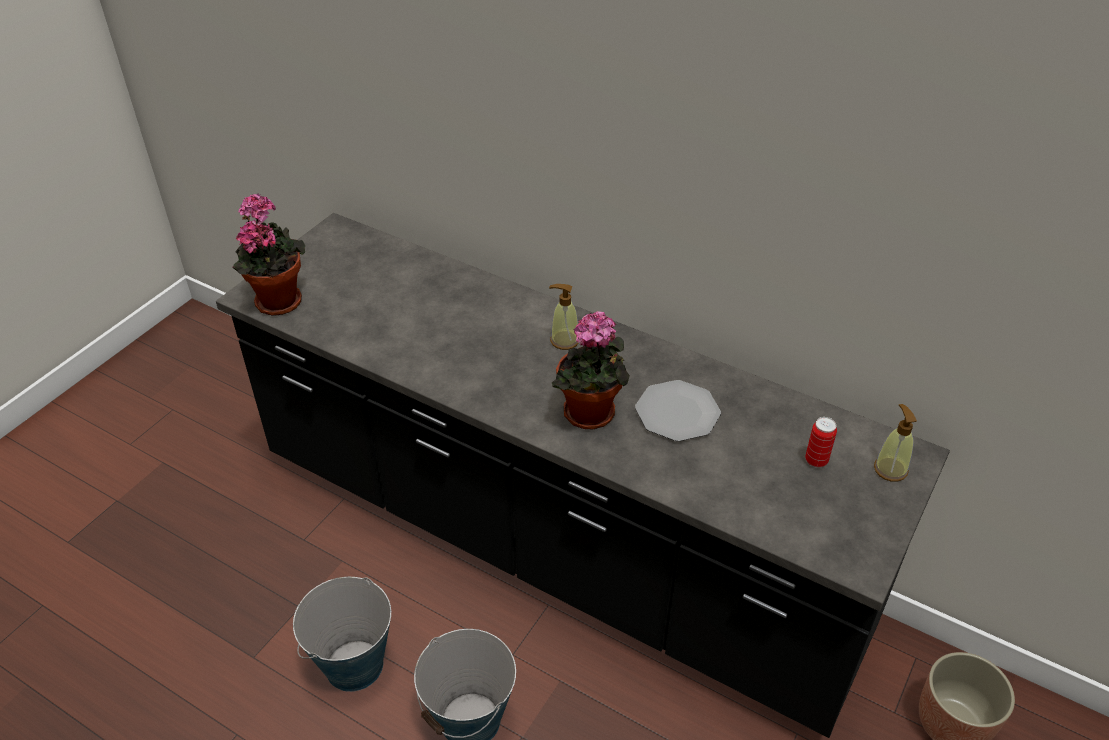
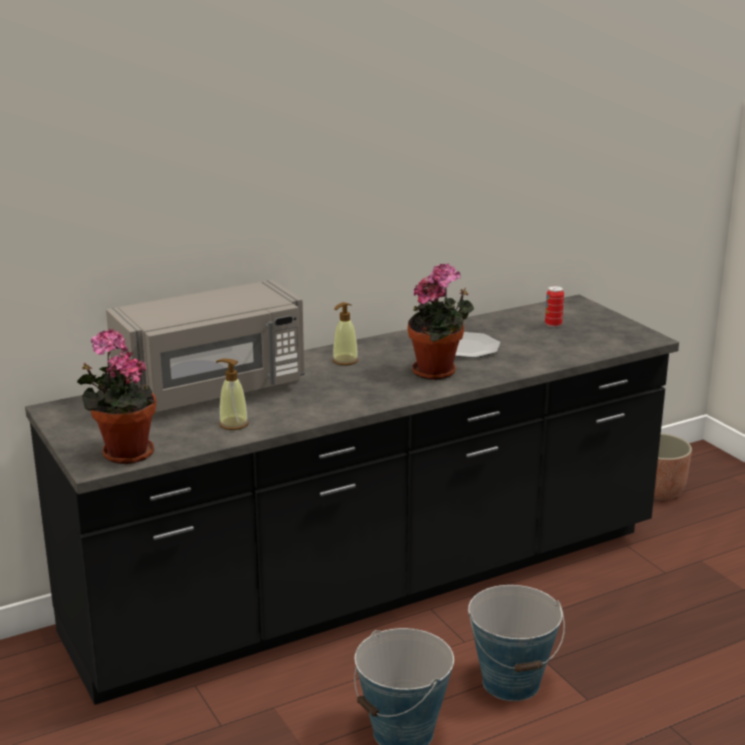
camera: 60 degrees left, 20 degrees down
soap dispenser [874,404,917,482] -> soap dispenser moved to [216,359,249,430]
none -> grey microwave [106,280,305,412]

